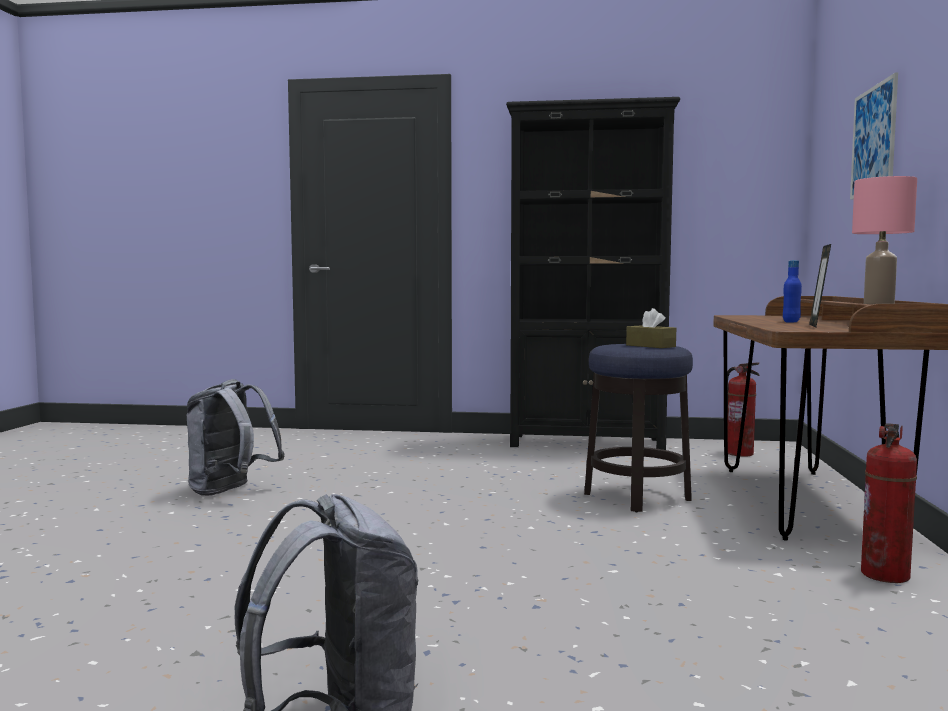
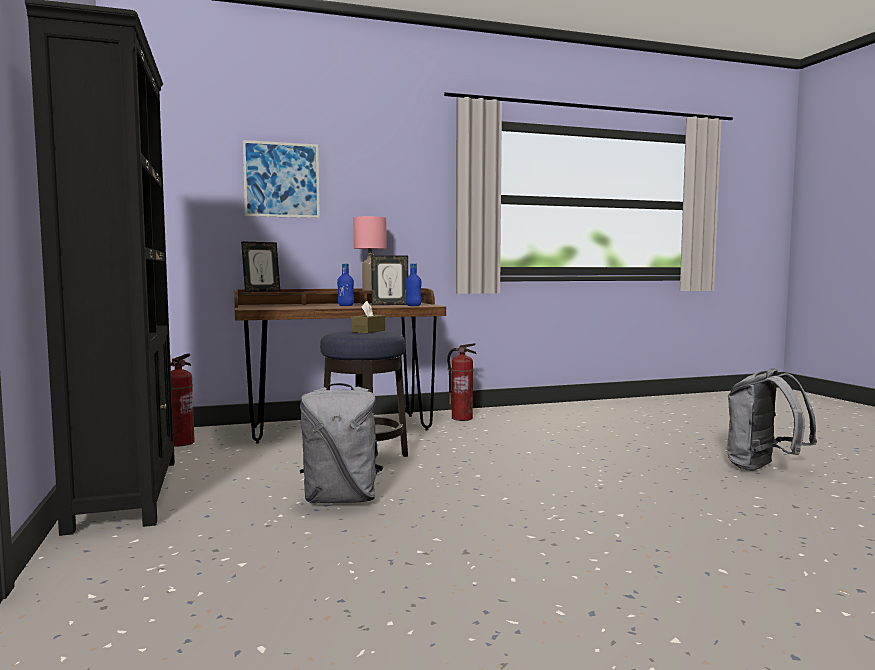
camera: 115 degrees left, 0 degrees up
grey backpack [187,379,285,496] -> grey backpack moved to [300,383,383,503]
none -> picture frame [241,241,280,292]
none -> blue bottle [406,263,422,306]

